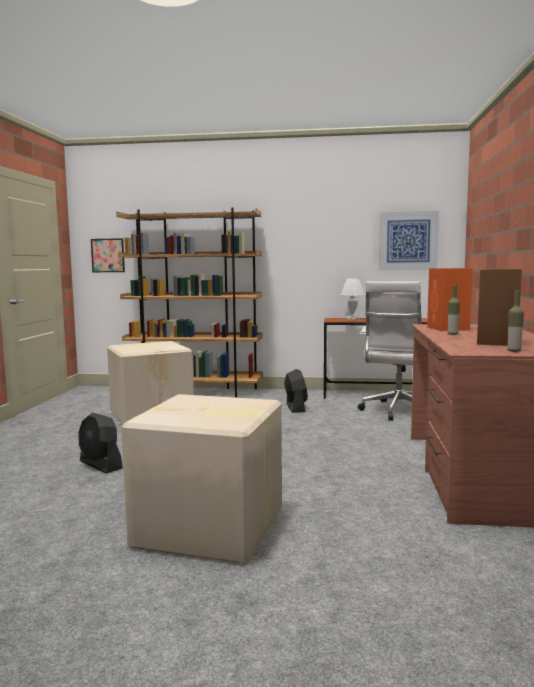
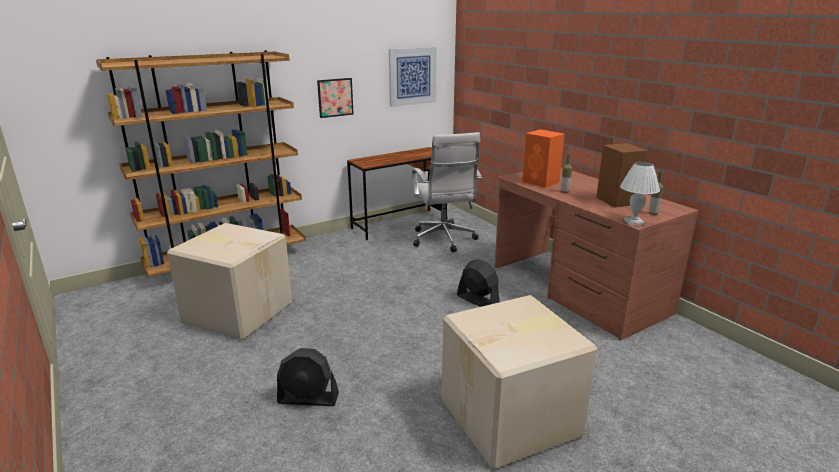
camera: 40 degrees left, 15 degrees up
picture [91,238,125,272] -> picture moved to [317,78,354,118]
black fan [284,369,308,412] -> black fan moved to [457,259,500,307]
white table lamp [341,278,365,319] -> white table lamp moved to [620,162,660,225]

